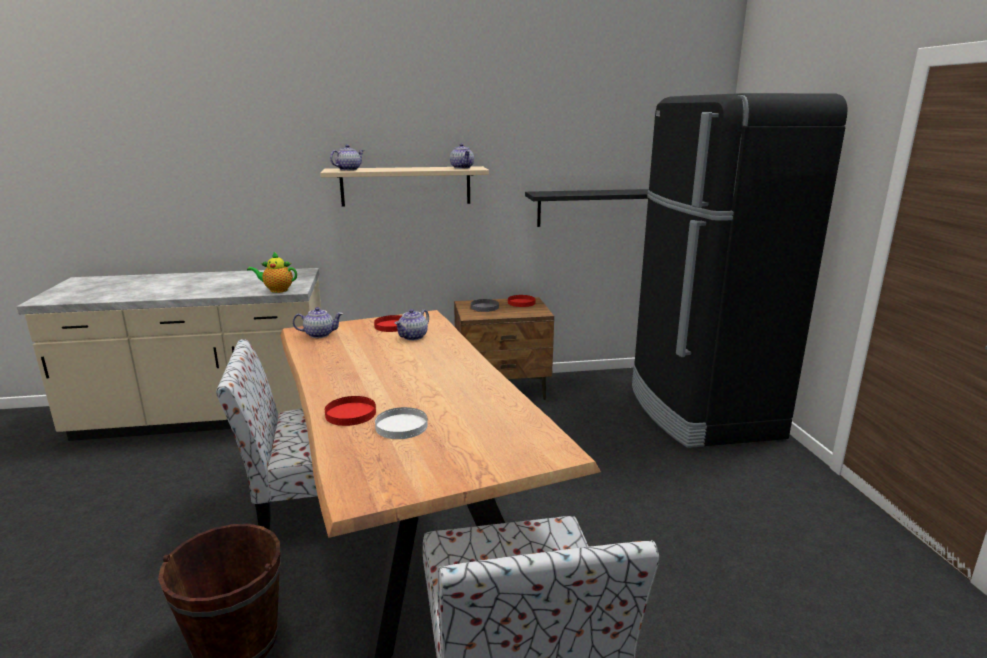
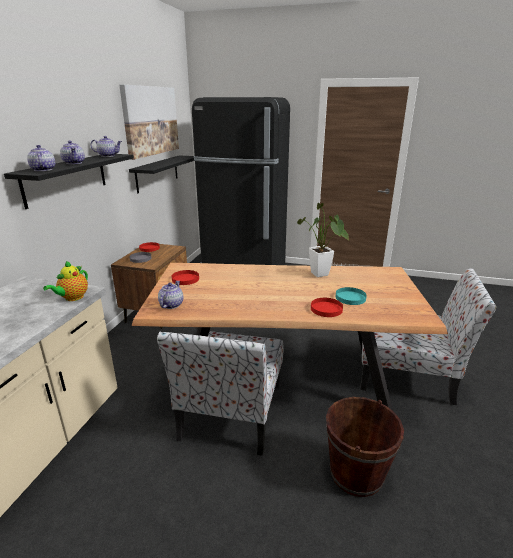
camera: 65 degrees left, 5 degrees up
beige shelf [320,166,489,207] -> black shelf [4,154,134,209]
white plate [375,407,428,439] -> turquoise plate [336,287,367,305]
teapot [394,309,429,340] -> teapot moved to [60,141,85,164]
none -> picture [119,85,179,160]
none -> potted plant [297,203,349,277]

